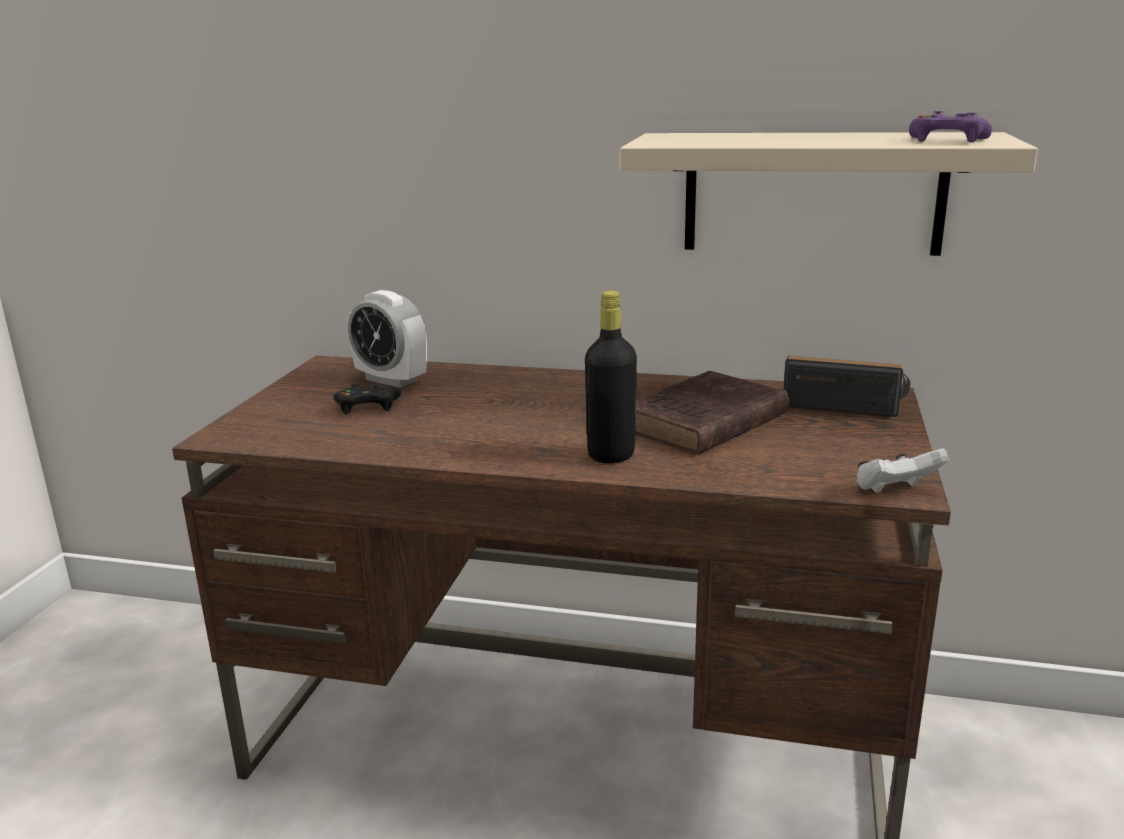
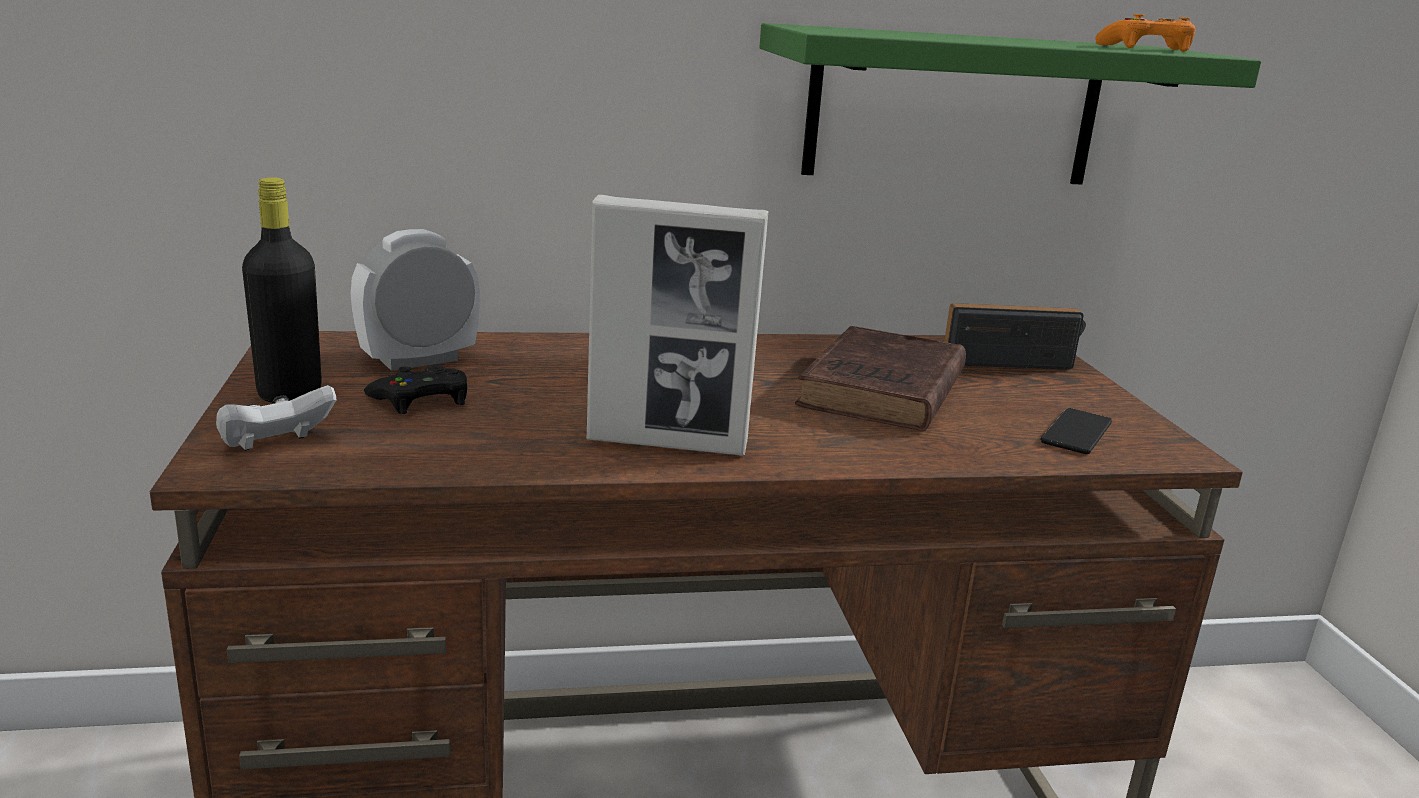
camera: 25 degrees left, 0 degrees up
alarm clock [348,290,427,388] -> alarm clock turned 135 degrees clockwise [351,229,480,371]
black bottle [585,291,637,463] -> black bottle moved to [242,177,322,403]
beige shelf [620,132,1038,256] -> green shelf [760,23,1261,184]
white game controller [856,449,949,493] -> white game controller moved to [216,385,337,451]
purple game controller [909,111,992,143] -> orange game controller [1095,14,1196,52]
none -> picture frame [586,195,769,456]
none -> phone [1040,408,1112,454]

